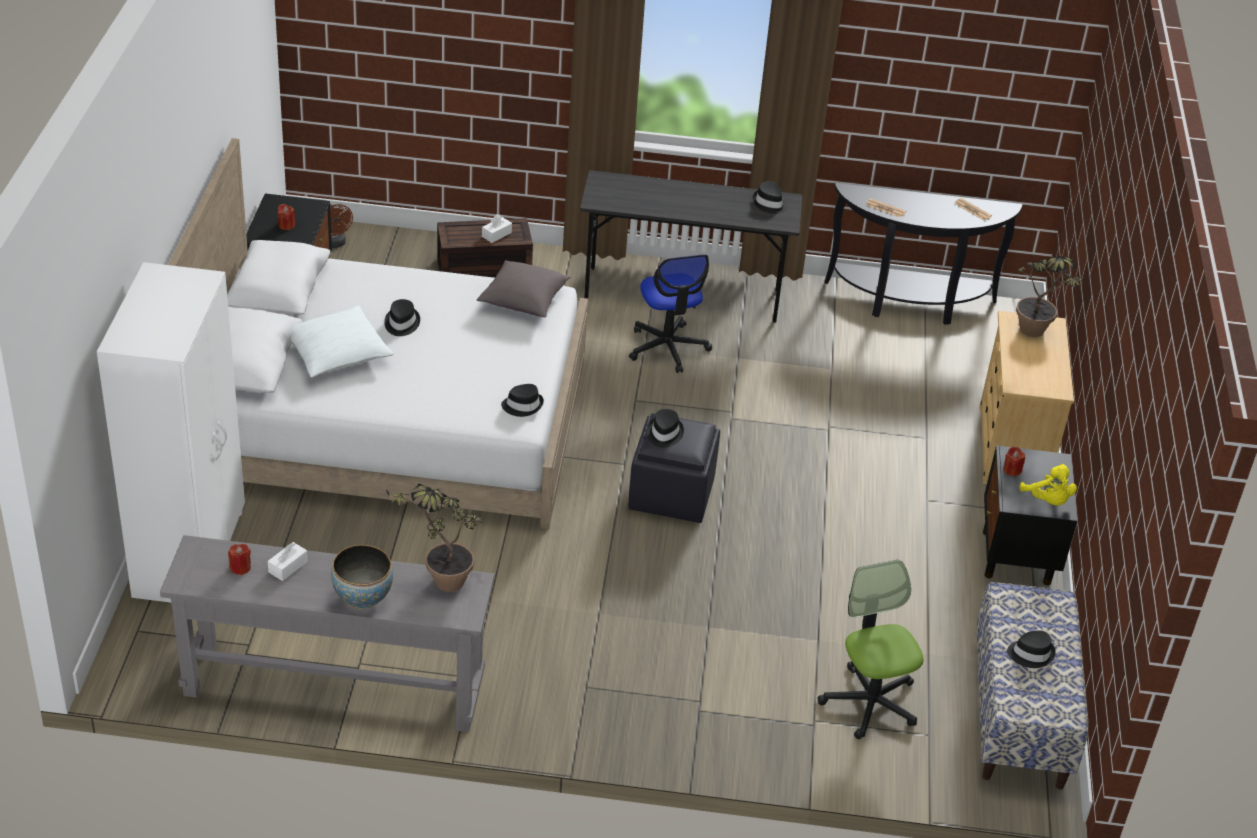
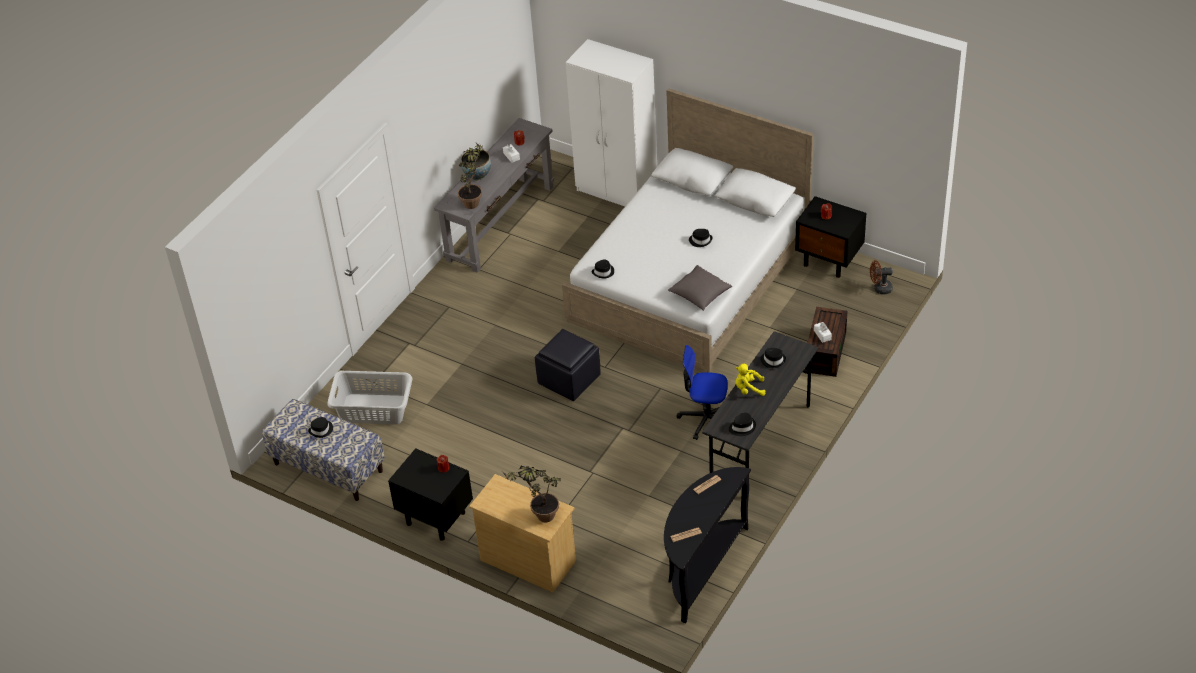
camera: 120 degrees right, 5 degrees up
white pillow [291,305,393,378] -> none
black hat [647,409,684,448] -> black hat moved to [760,348,786,368]
office chair [818,560,924,739] -> grey laundry basket [328,371,412,424]
yellow plush toy [1020,464,1077,505] -> yellow plush toy moved to [736,364,765,396]

